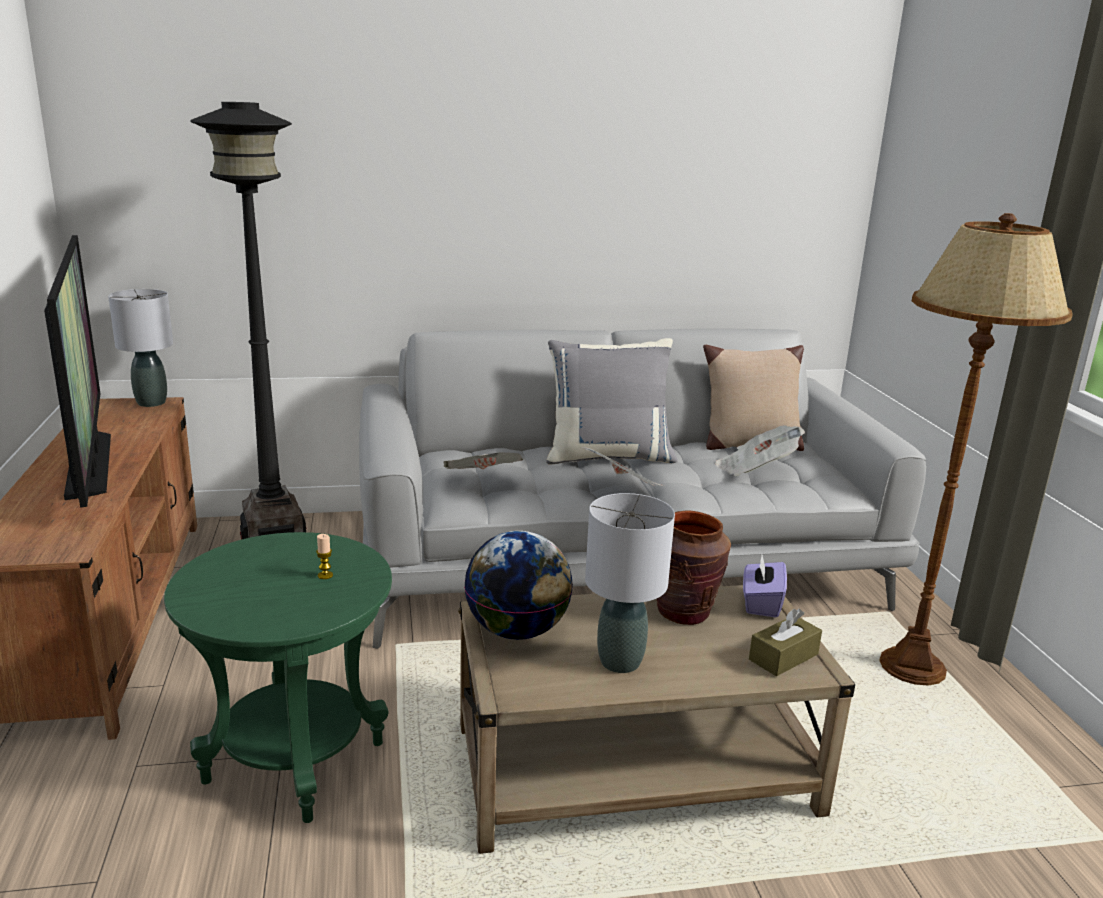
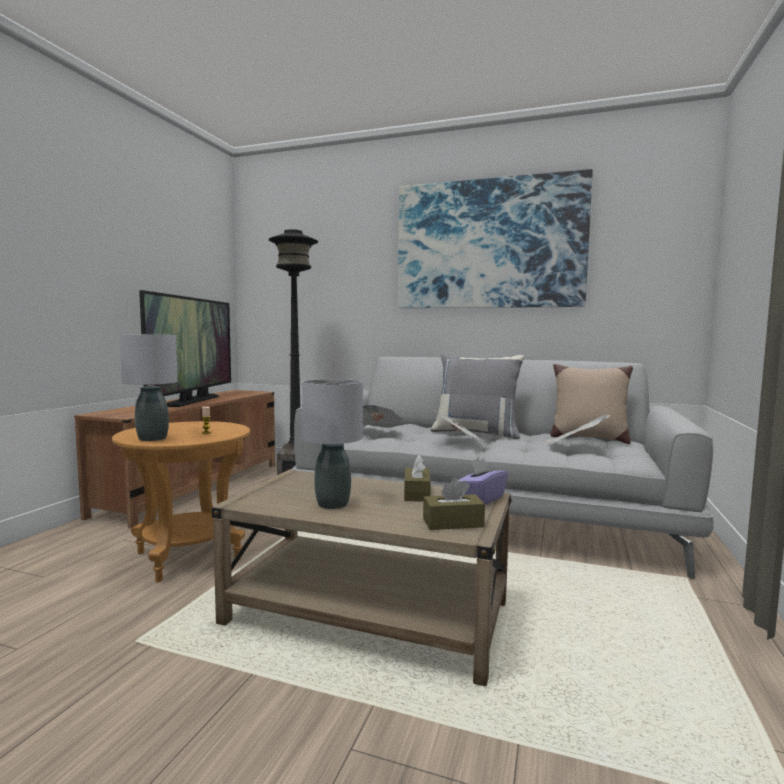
camera: 30 degrees right, 15 degrees down
grey table lamp [108,289,173,407] -> grey table lamp moved to [120,334,178,441]
green side table [164,532,392,823] -> brown side table [112,421,250,582]
globe [464,531,573,640] -> none
brown vase [657,511,731,625] -> brown tissue box [404,455,431,502]
brown floor lamp [879,213,1073,685] -> none
none -> picture [398,169,593,308]

